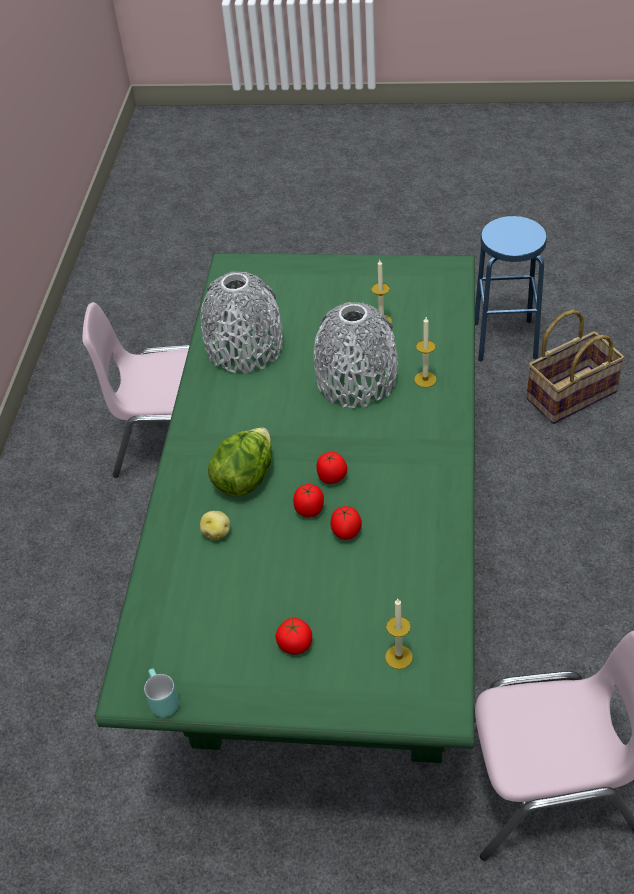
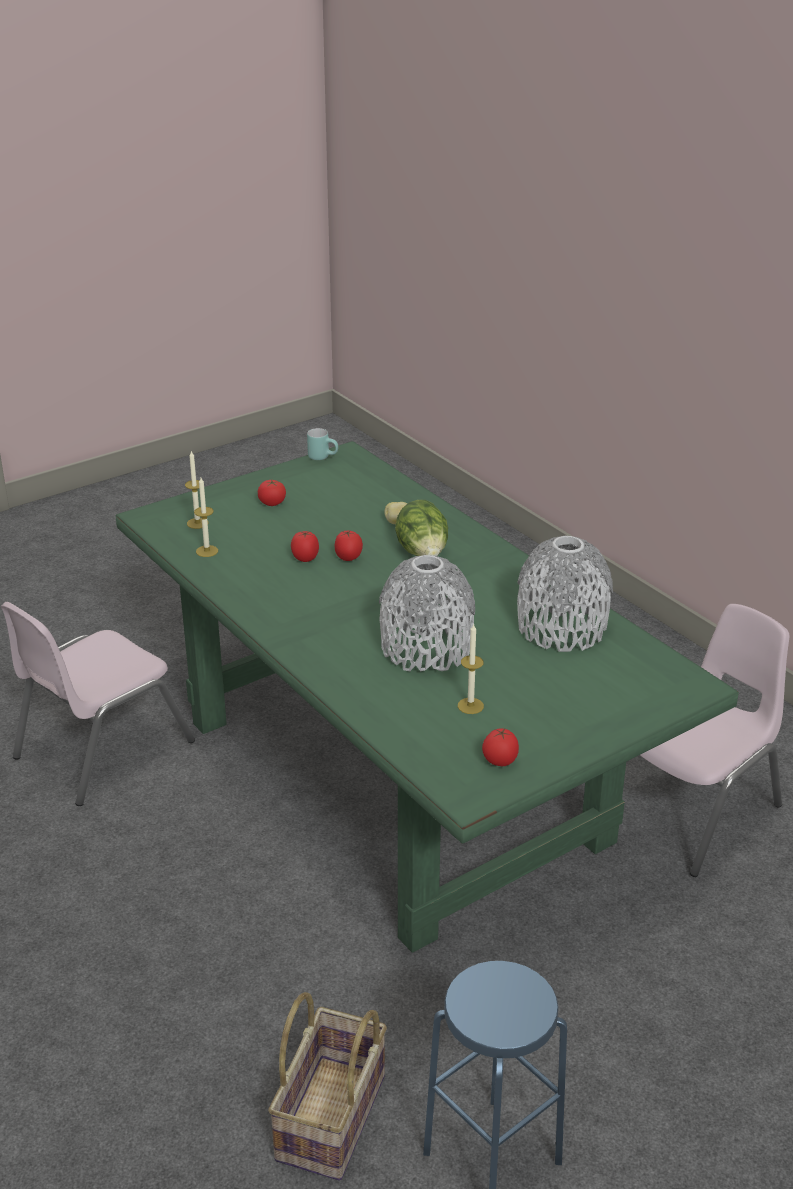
camera: 135 degrees right, 15 degrees down
tomato [316,452,347,484] -> tomato moved to [482,728,519,766]
candle [414,317,437,388] -> candle moved to [194,478,218,557]

